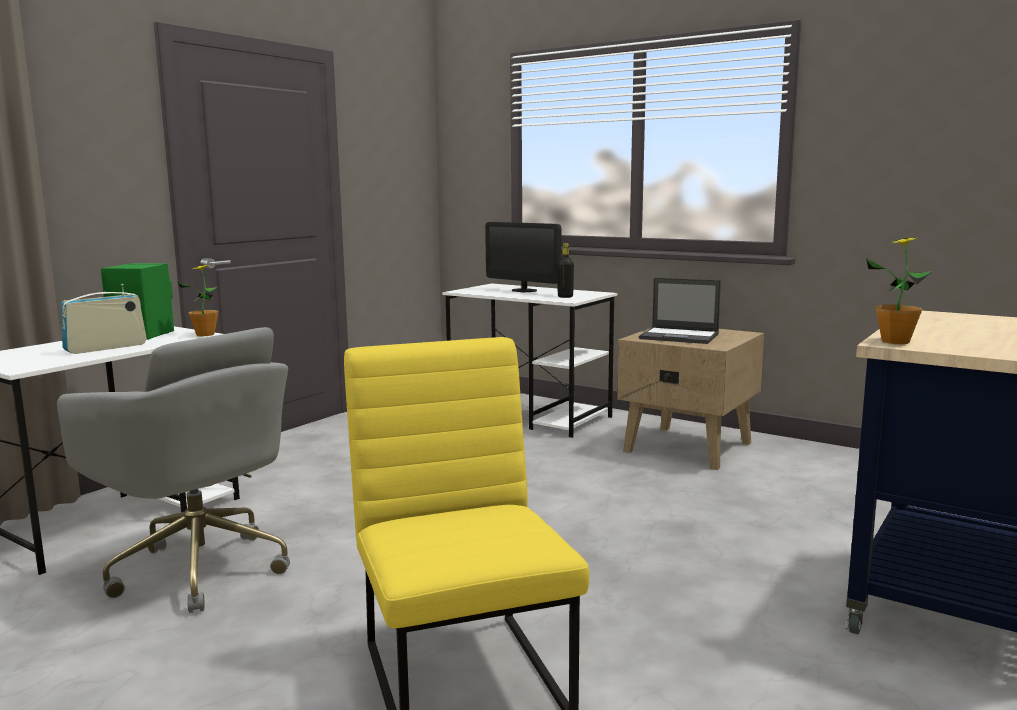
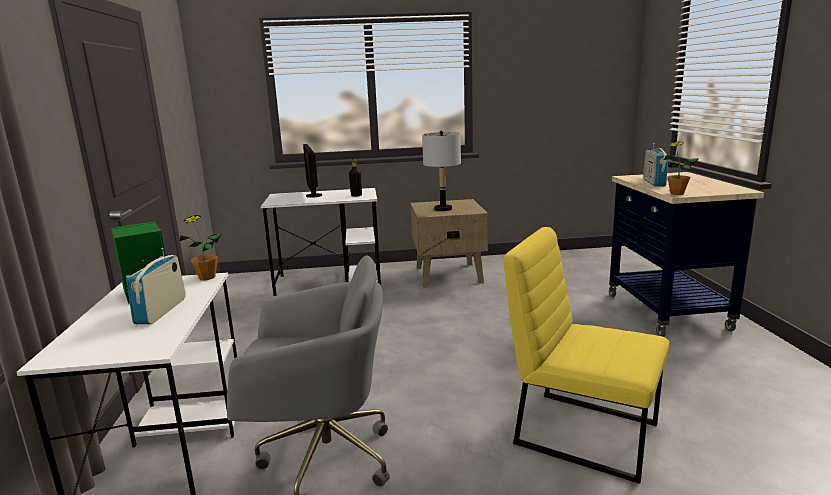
camera: 40 degrees left, 5 degrees up
monitor [485,222,562,292] -> monitor turned 75 degrees clockwise [303,144,322,198]
laptop [639,278,721,344] -> grey table lamp [422,131,461,211]
none -> radio [643,143,668,186]

